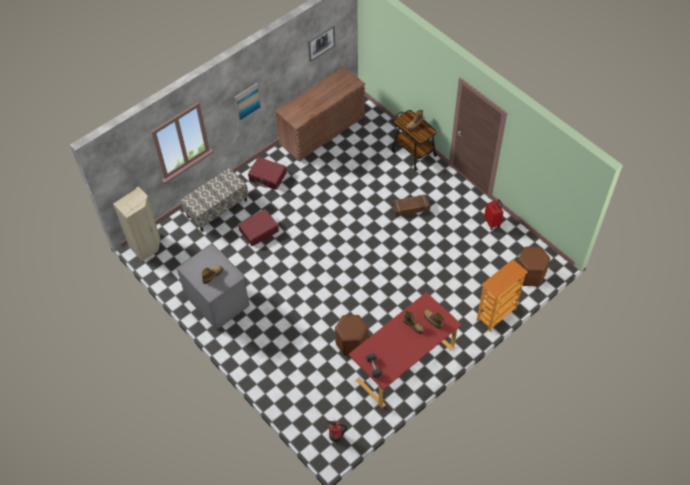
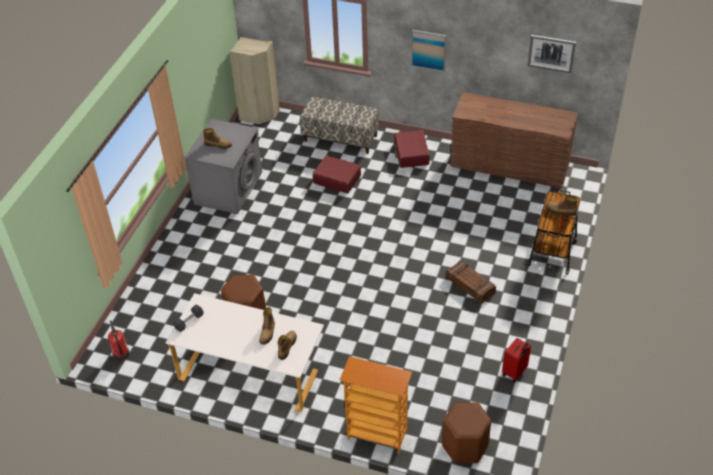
camera: 60 degrees right, 10 degrees down
red desk [348,292,462,408] -> white desk [166,293,324,412]

